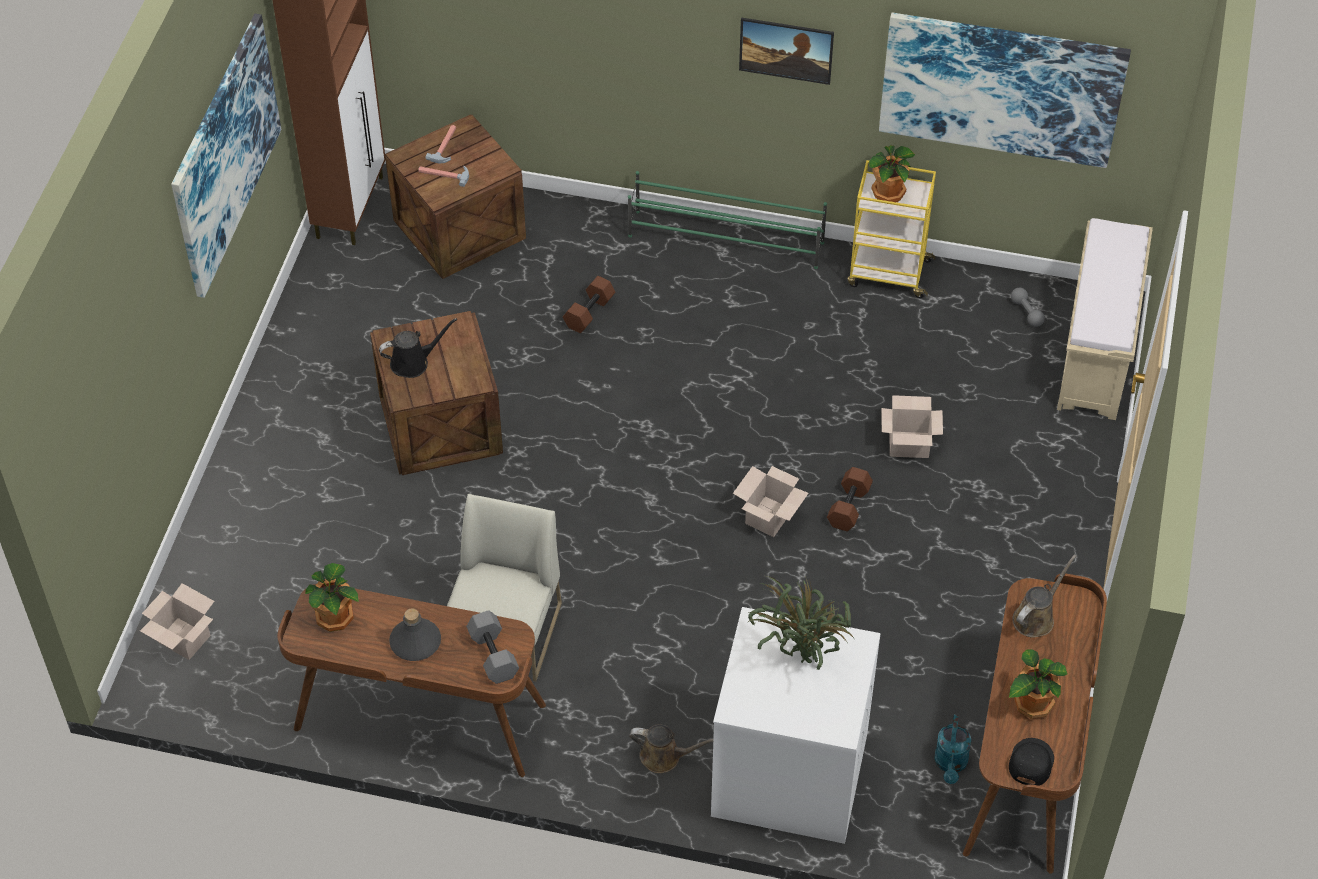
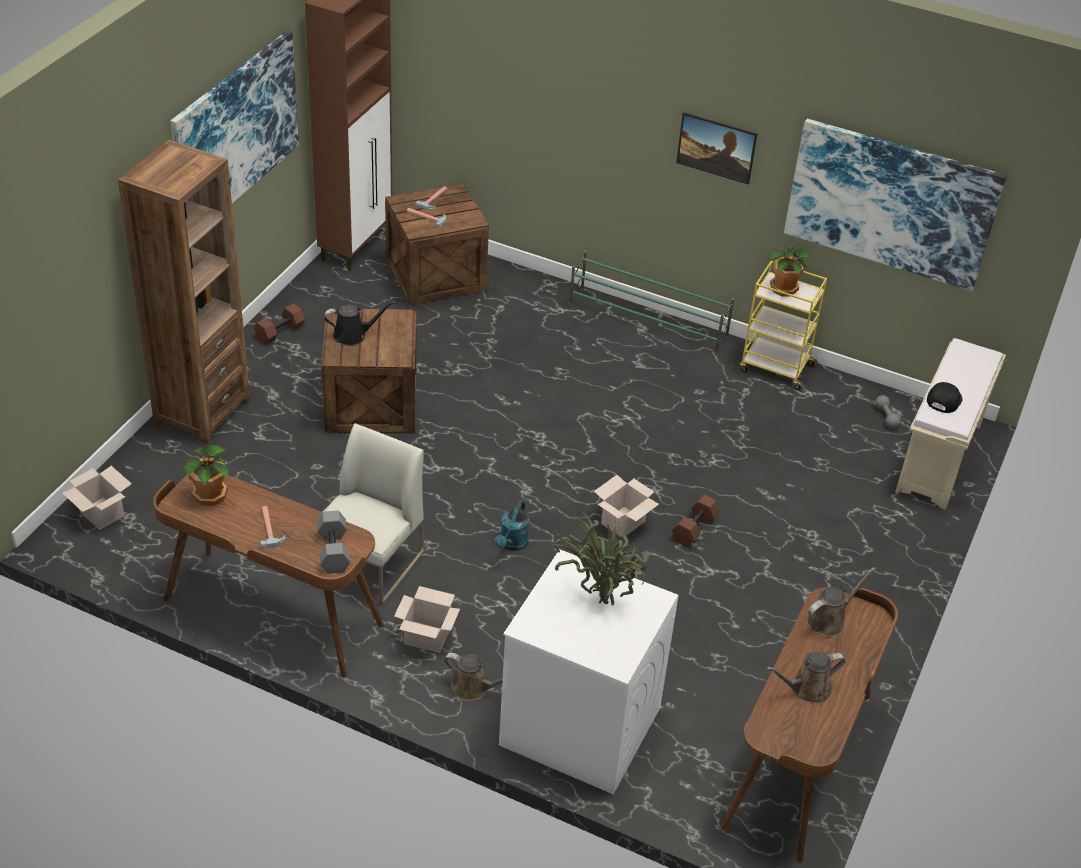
camera: 10 degrees right, 10 degrees down
grey bottle [389,608,441,661] -> hammer [260,506,286,548]
brown dumbbell [563,276,616,333] -> brown dumbbell moved to [254,304,305,345]
cardboard box [882,395,943,458] -> cardboard box moved to [394,586,460,653]
turquoise watering can [934,714,971,784] -> turquoise watering can moved to [494,501,529,551]
potted plant [1009,649,1067,719] -> brown watering can [767,652,846,703]
black cap [1009,738,1054,786] -> black cap moved to [927,382,962,413]
none -> brown bookcase [118,140,250,445]

